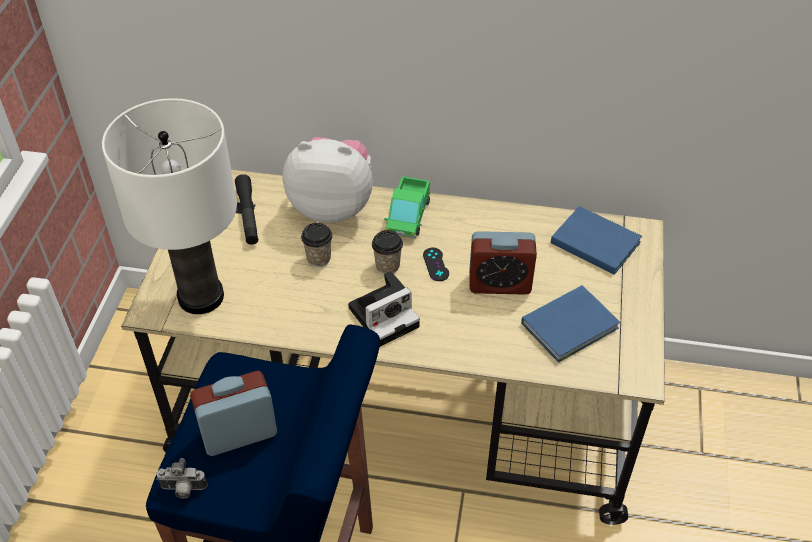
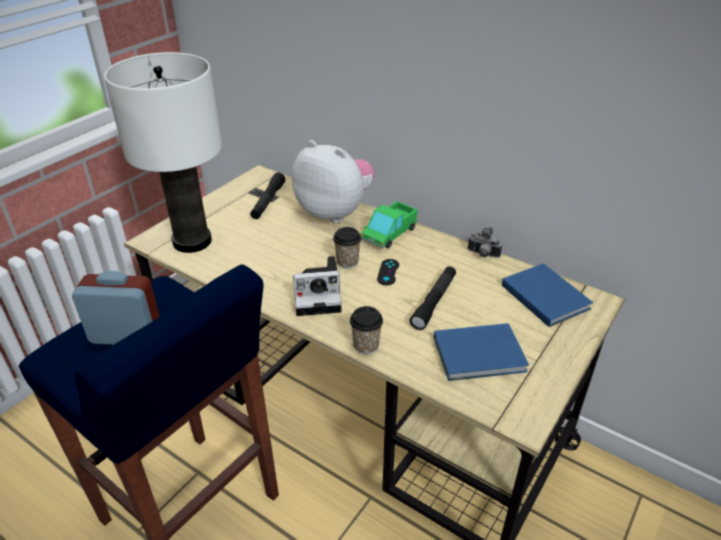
camera: 25 degrees right, 10 degrees down
camera [156,458,207,499] -> camera moved to [468,227,502,258]
cup [301,223,332,267] -> cup moved to [350,306,383,354]
alarm clock [469,231,537,295] -> black flashlight [410,266,456,330]

